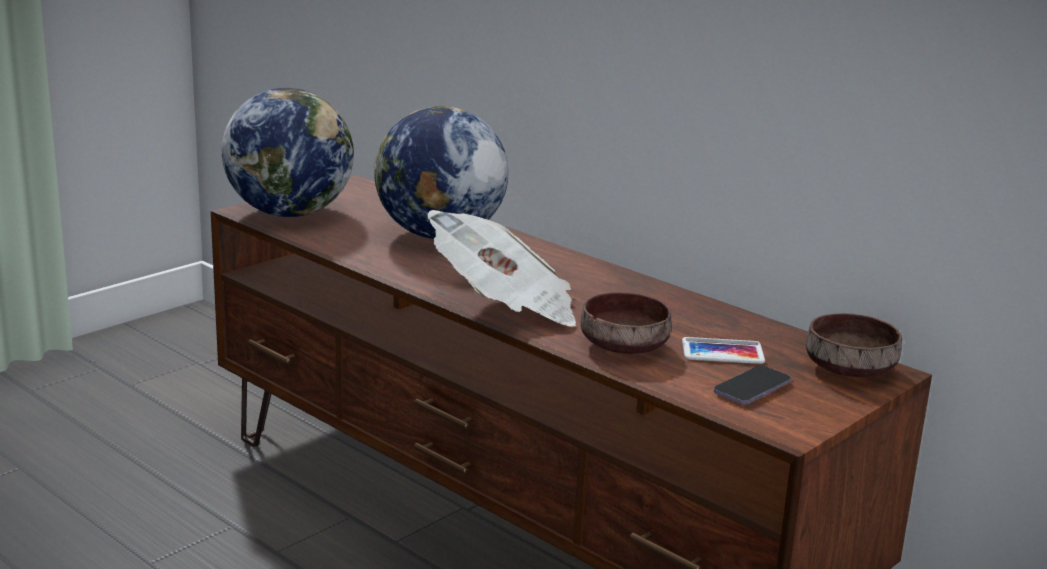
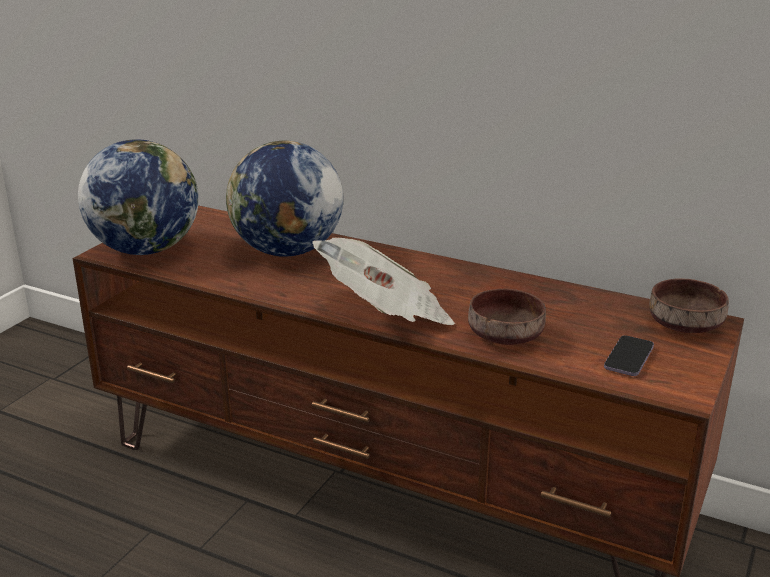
camera: 15 degrees left, 5 degrees up
phone [682,337,765,364] -> none

